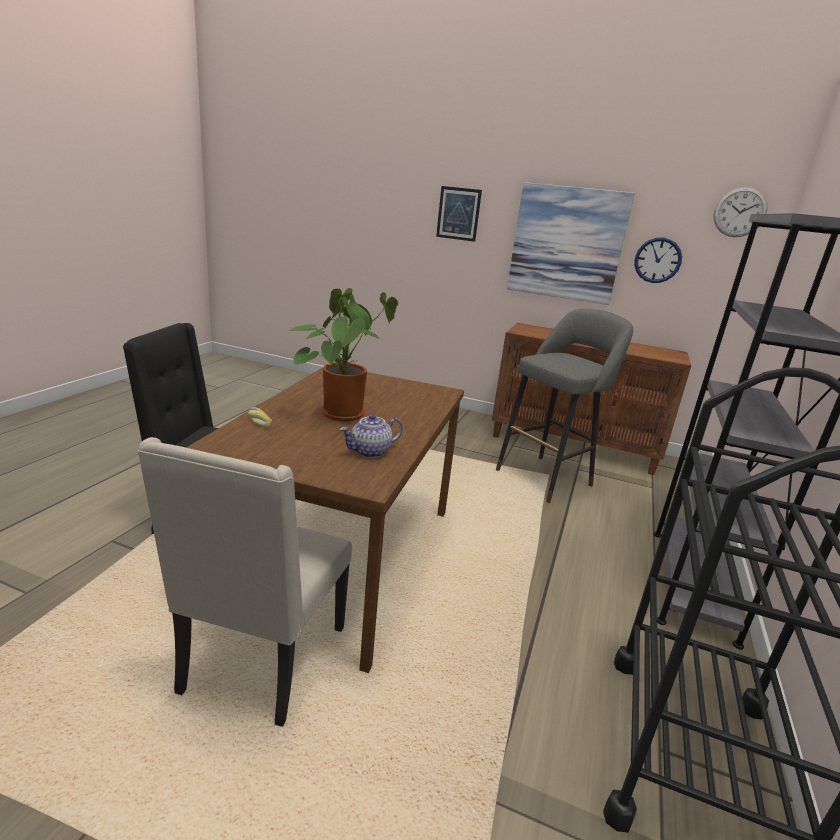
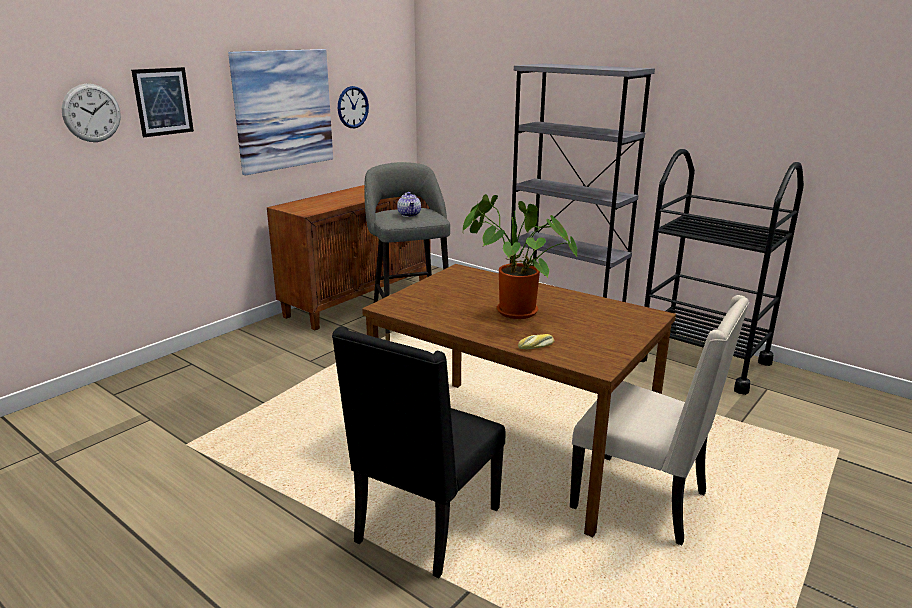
camera: 70 degrees left, 0 degrees up
teapot [340,414,402,458] -> teapot moved to [397,192,421,217]
wall clock [713,187,768,237] -> wall clock moved to [62,84,121,142]

